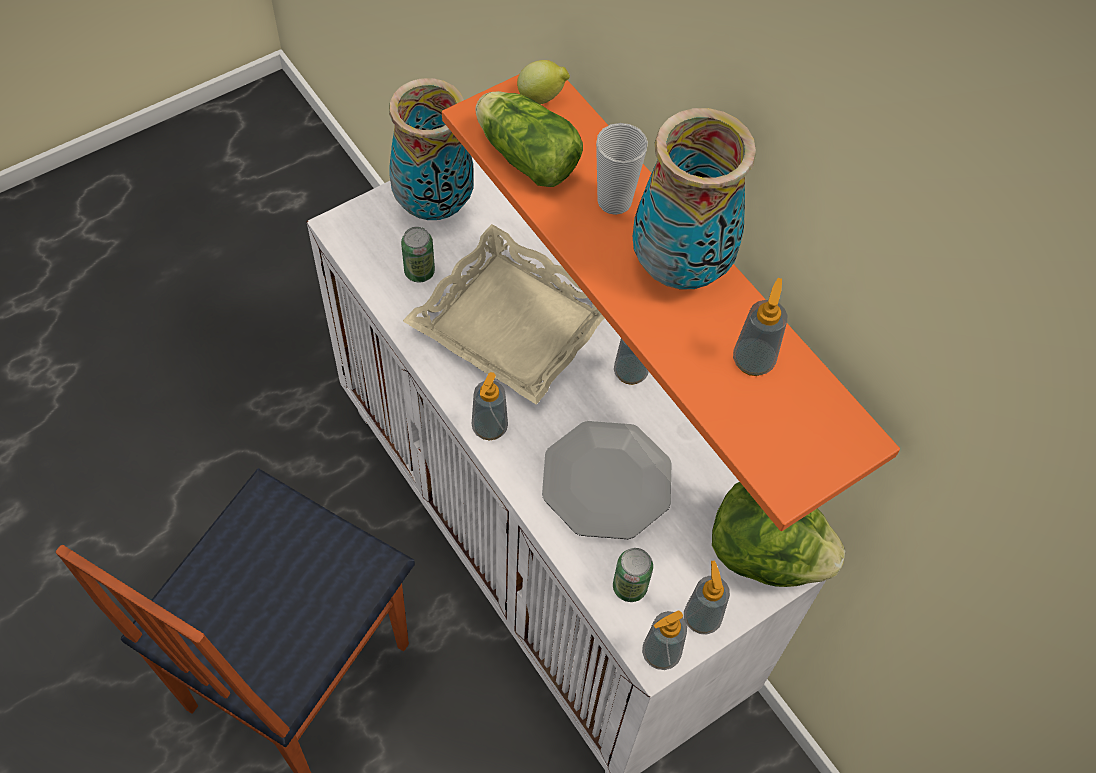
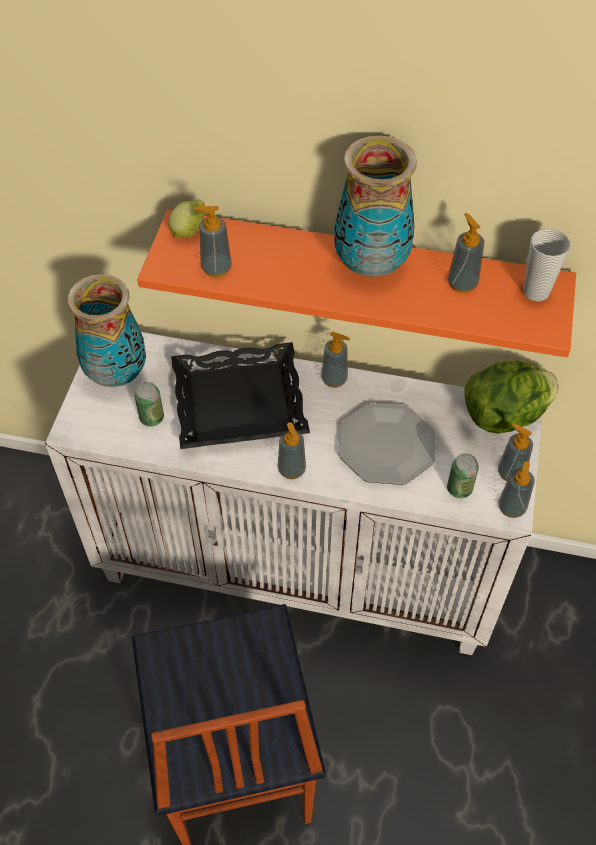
camera: 40 degrees left, 5 degrees down
beige tray [403,224,605,405] -> black tray [171,342,310,449]
lettuce [475,91,583,187] -> soap dispenser [194,206,232,278]
cup [596,123,648,215] -> cup moved to [523,229,570,302]

